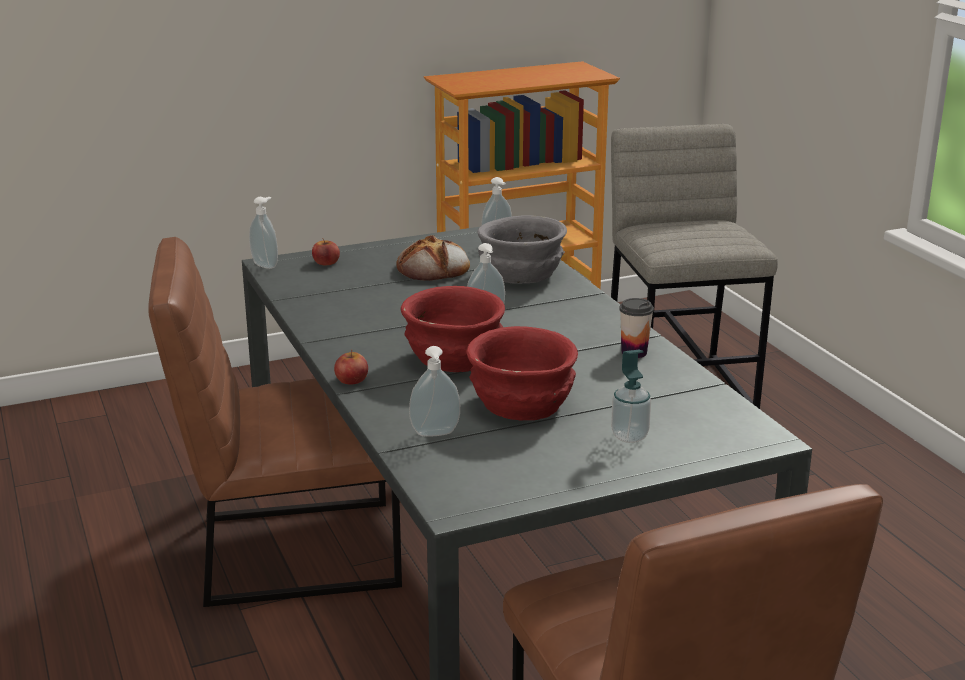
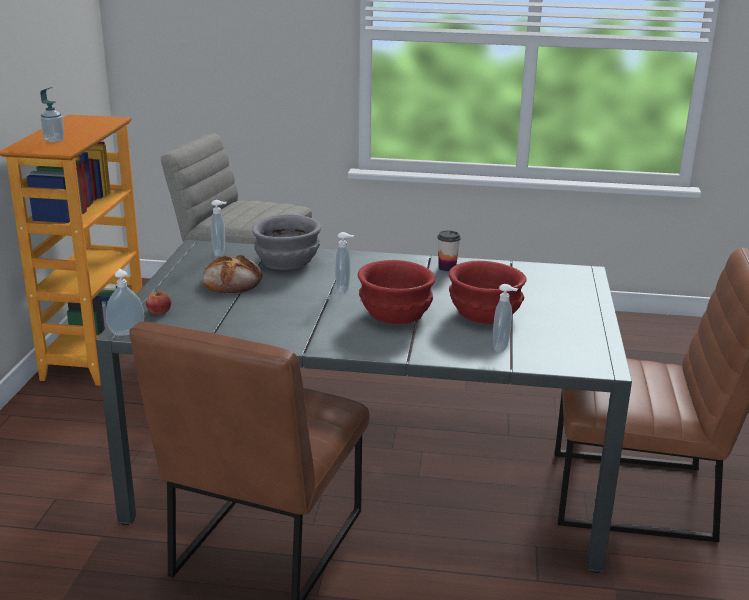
camera: 60 degrees left, 0 degrees up
apple [334,350,368,384] -> none
soap dispenser [611,350,651,443] -> soap dispenser moved to [40,87,64,142]

